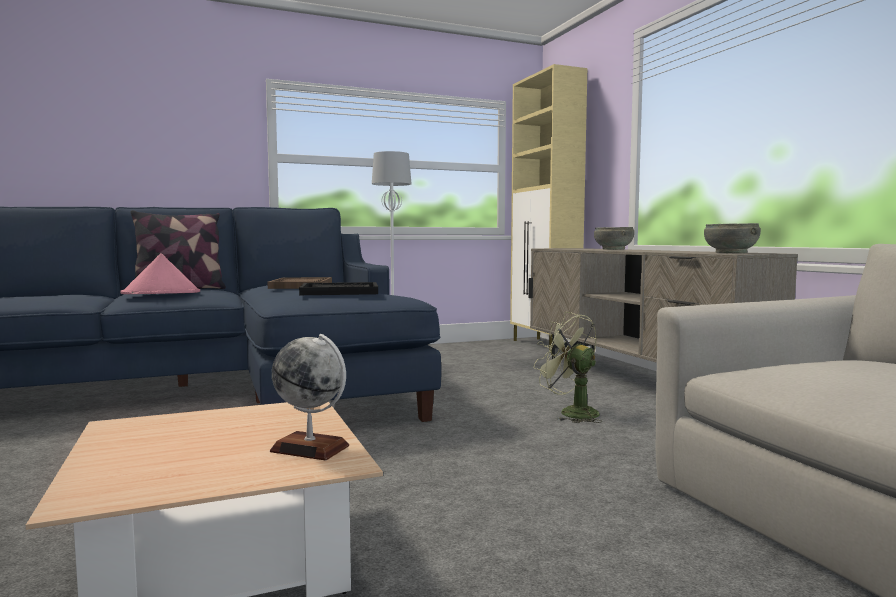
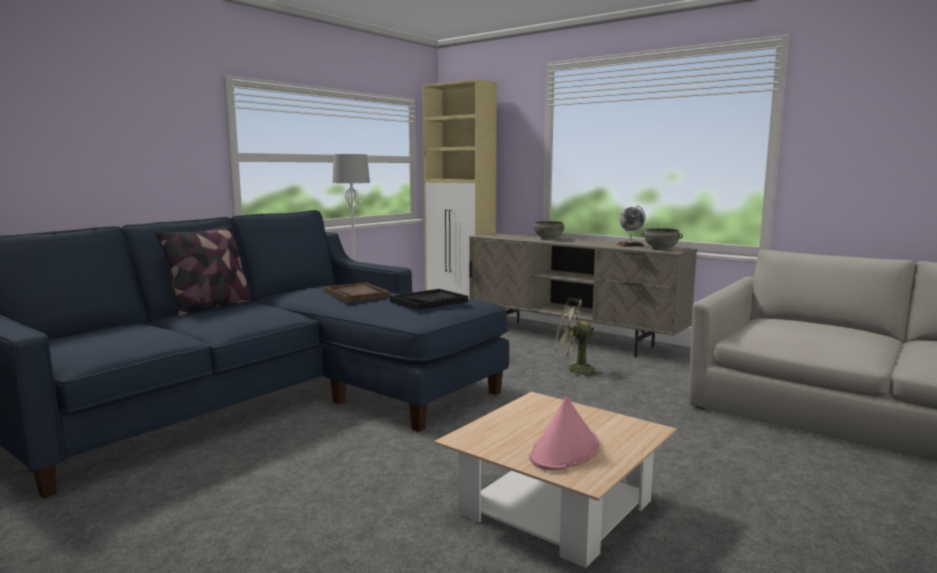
camera: 30 degrees left, 5 degrees up
pink hat [120,253,200,294] -> pink hat moved to [529,396,599,471]
globe [270,334,349,460] -> globe moved to [617,205,646,247]

